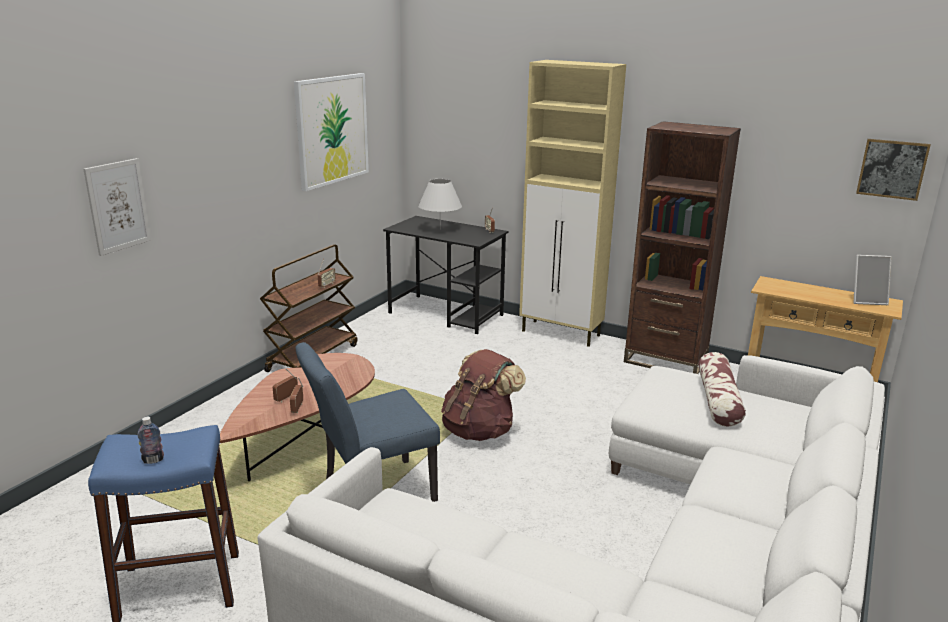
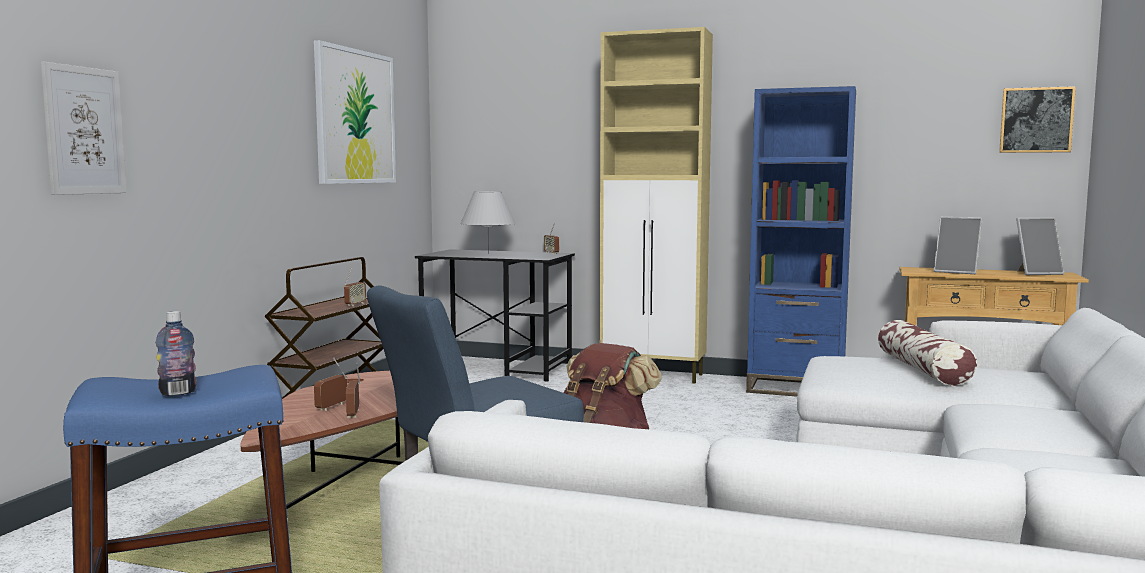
camera: 10 degrees left, 15 degrees down
brown bookcase [624,121,741,374] -> blue bookcase [746,86,856,397]
none -> picture frame [934,217,982,274]

